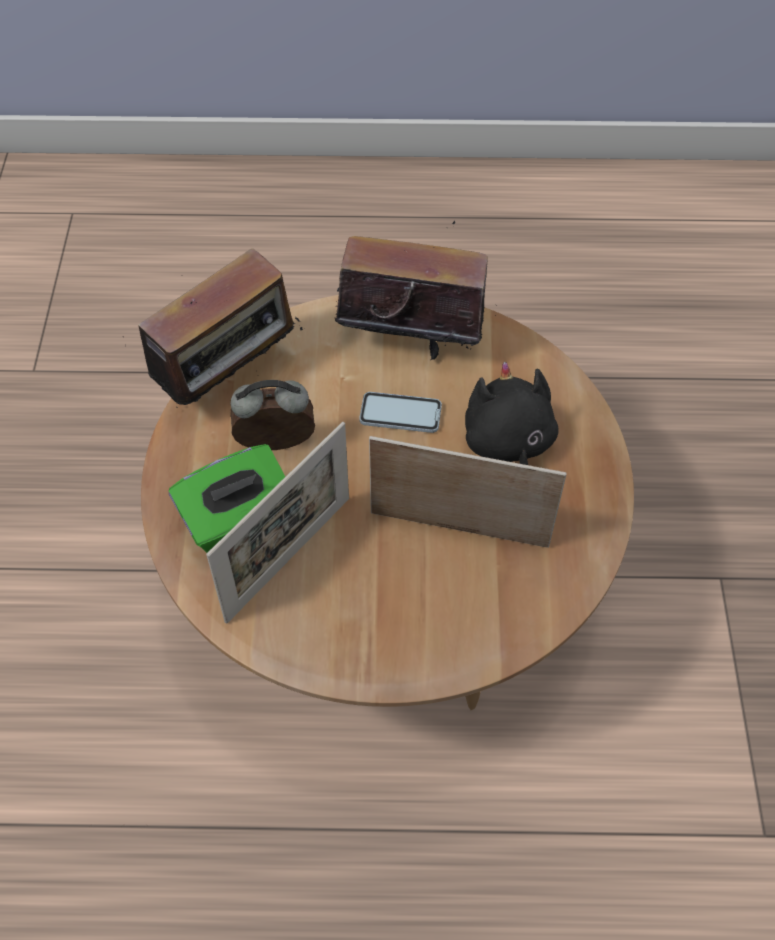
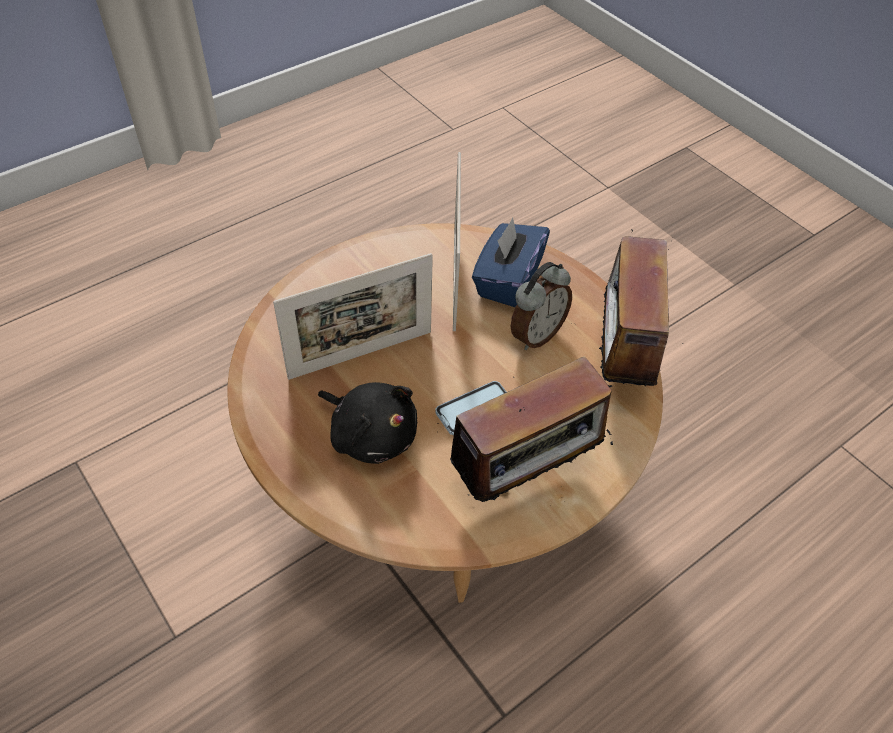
camera: 140 degrees right, 5 degrees down
green tissue box [169,444,285,553] -> blue tissue box [472,218,550,307]

